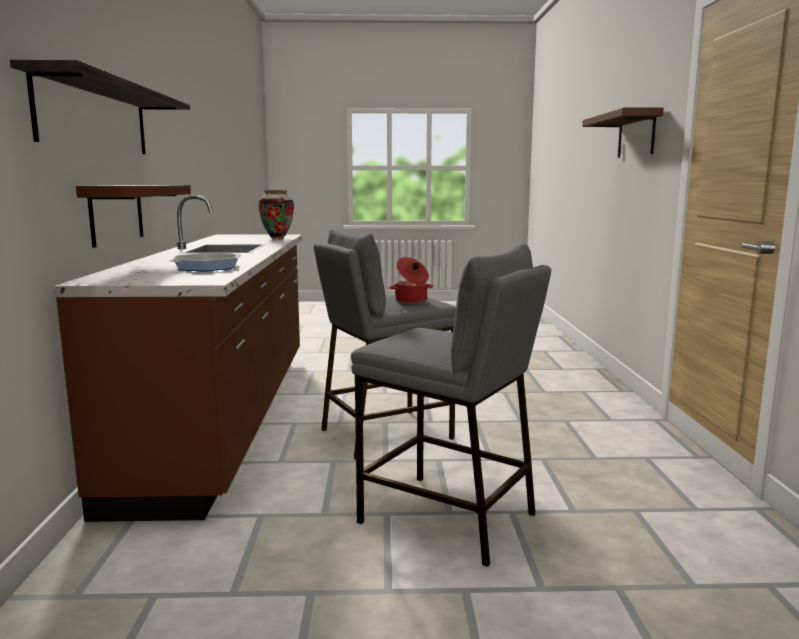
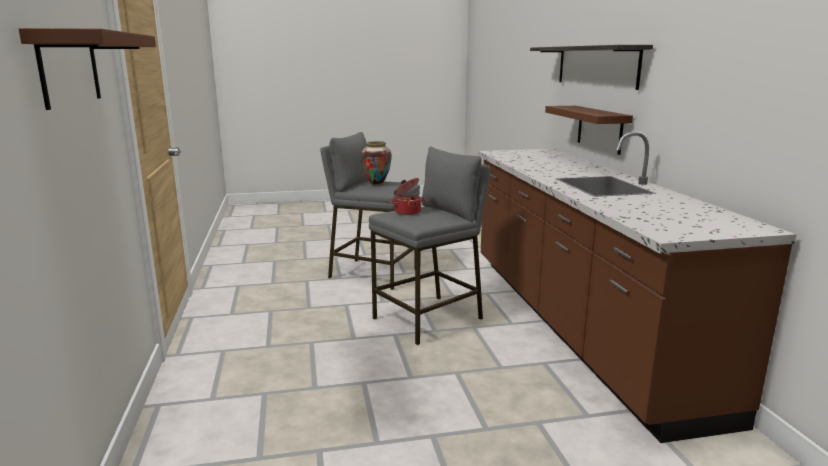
camera: 170 degrees right, 5 degrees up
frying pan [169,253,241,271] -> none
vase [259,190,294,239] -> vase moved to [361,141,392,186]

